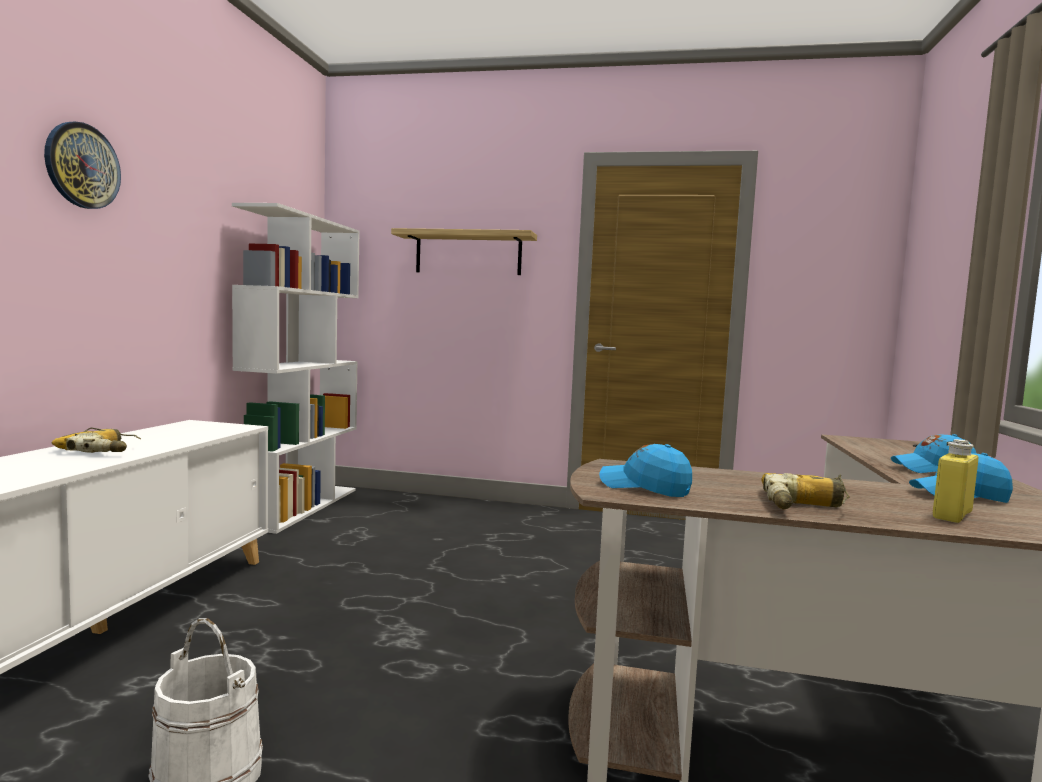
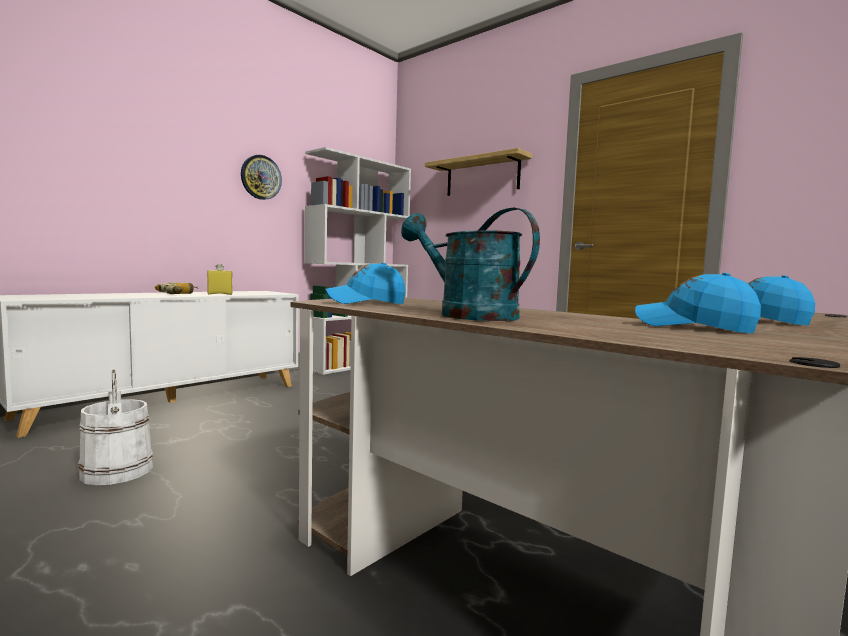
camera: 30 degrees right, 0 degrees up
wall clock [44,122,121,209] -> wall clock moved to [241,155,282,200]
blue cap [599,444,692,497] -> blue cap turned 75 degrees counterclockwise [325,263,405,304]
power drill [761,473,850,509] -> turquoise watering can [401,208,540,321]
yellow bottle [933,439,978,523] -> yellow bottle moved to [207,264,232,295]

